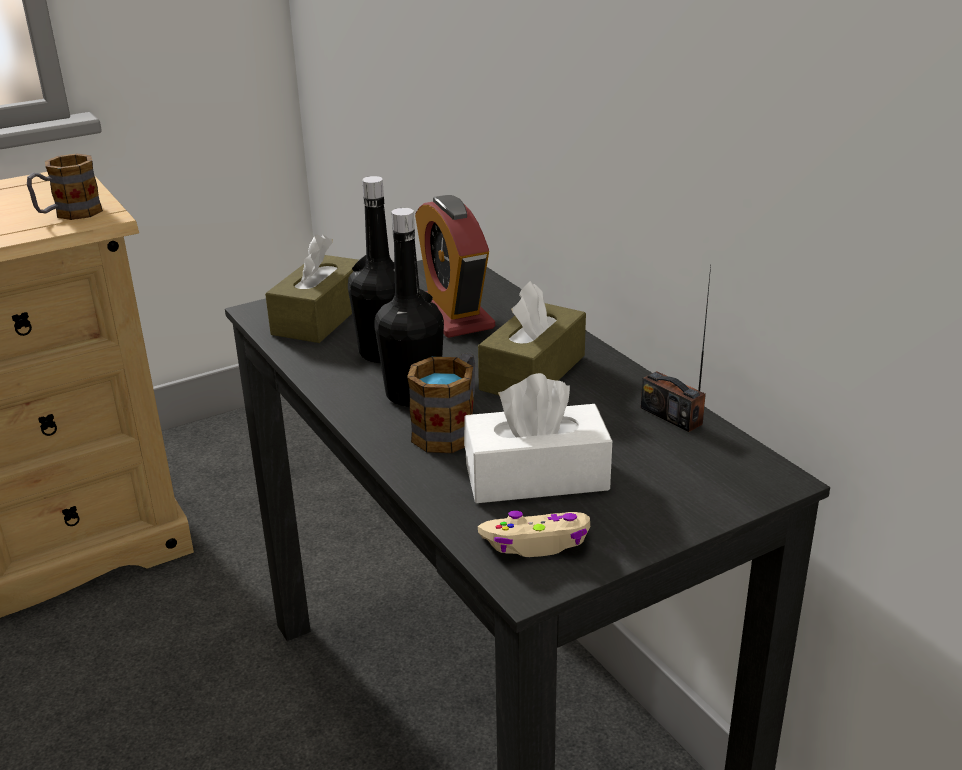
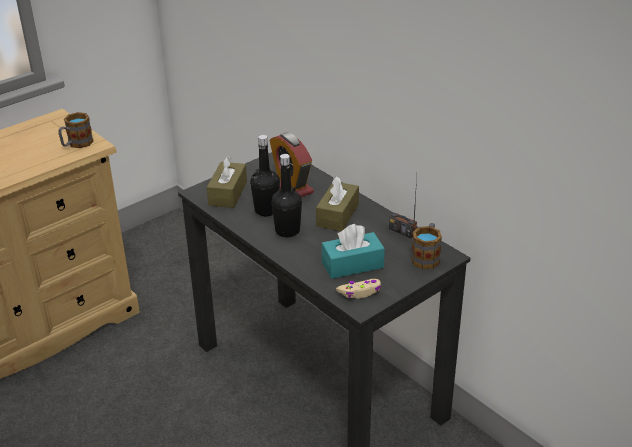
camera: 10 degrees left, 5 degrees up
mug [407,353,475,453] -> mug moved to [411,223,442,269]
white tissue box [464,373,612,503] -> turquoise tissue box [322,224,385,279]

